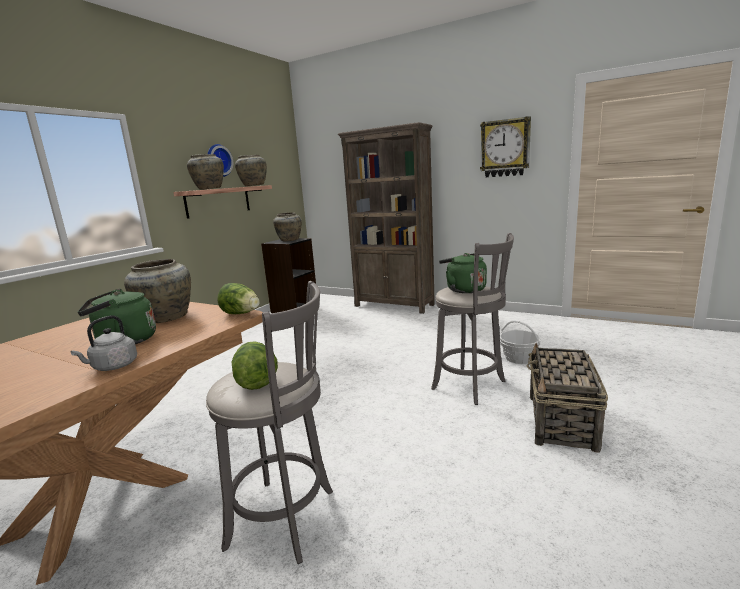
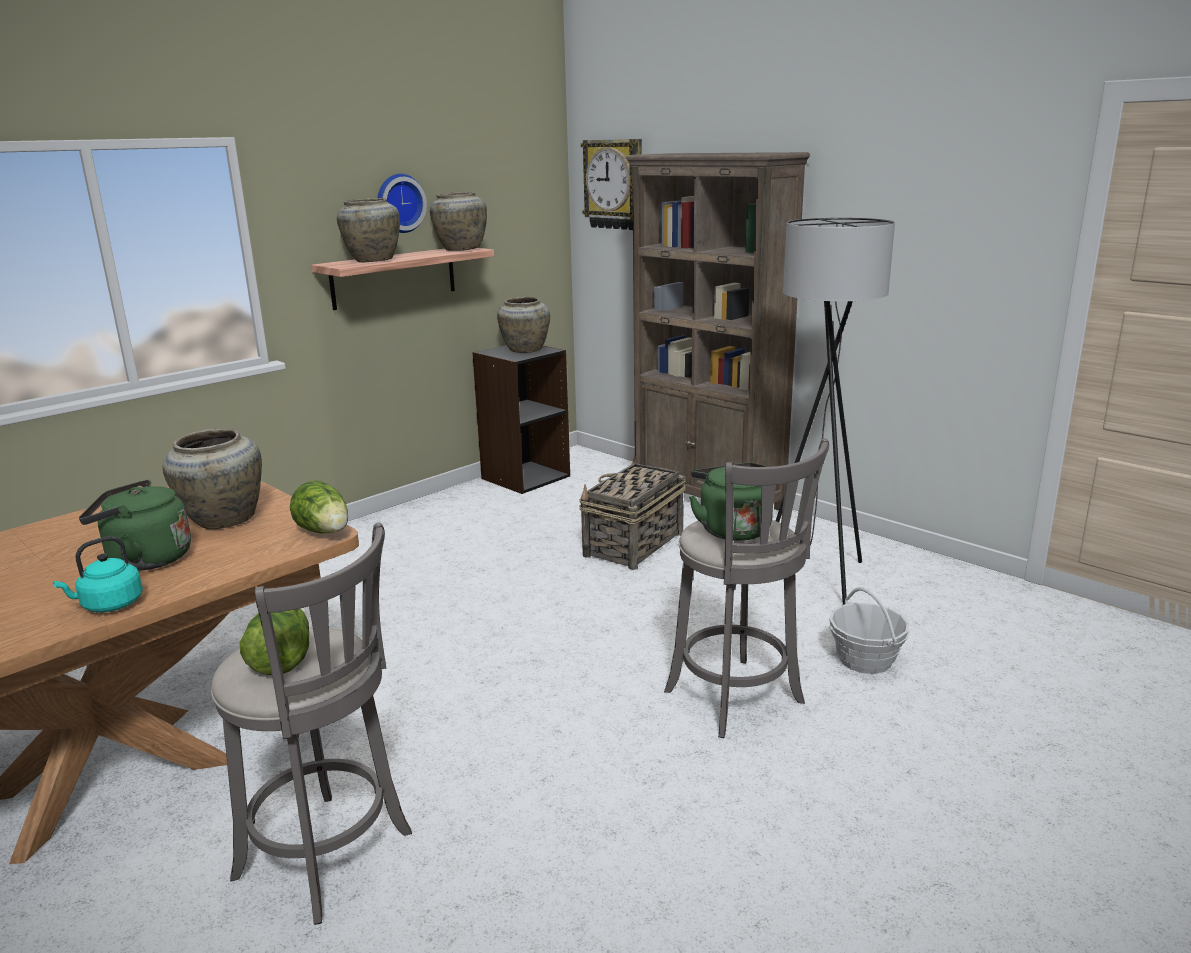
camera: 15 degrees right, 5 degrees up
grey kettle [70,316,137,371] -> turquoise kettle [53,536,143,612]
wall clock [480,116,531,177] -> wall clock moved to [581,139,642,230]
basket [526,343,608,453] -> basket moved to [579,457,686,570]
none -> grey floor lamp [776,218,895,605]

